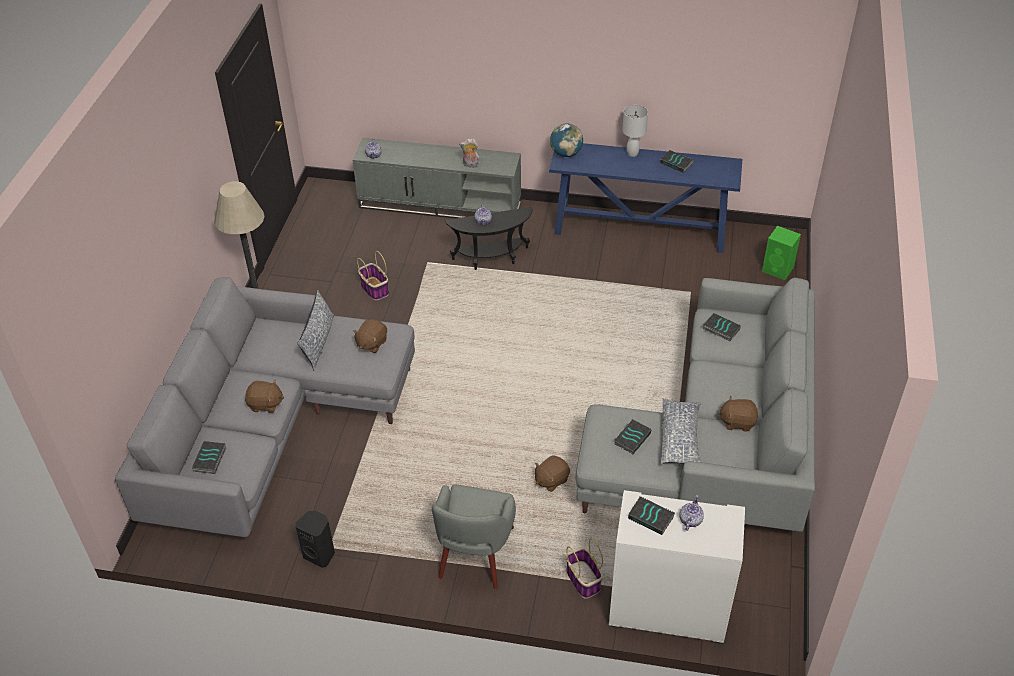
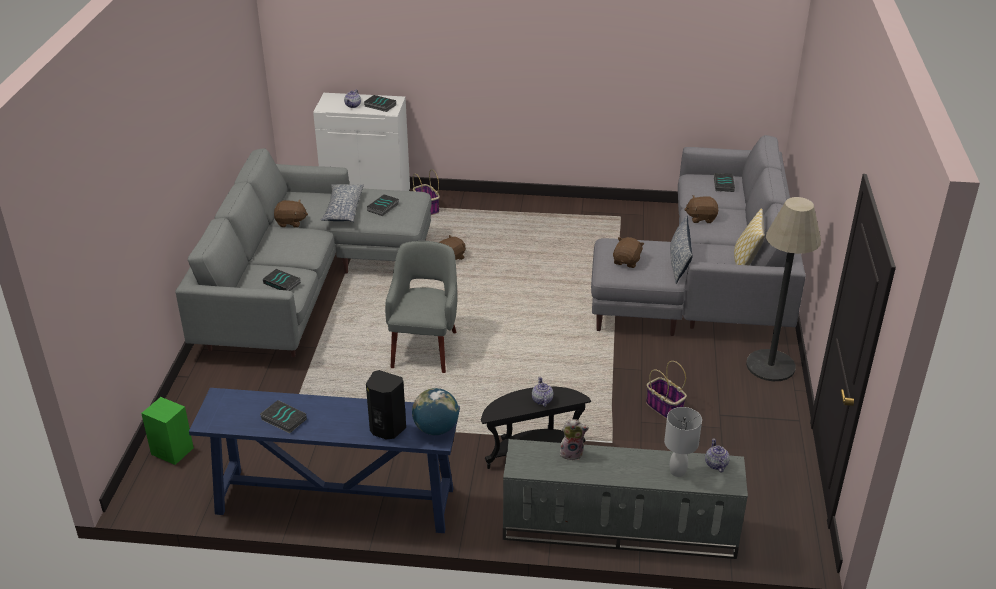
camera: 175 degrees right, 10 degrees down
black speaker [295,511,335,568] -> black speaker moved to [366,370,406,440]
grey armchair [432,485,516,589] -> grey armchair moved to [385,241,457,373]
white table lamp [622,105,648,157] -> white table lamp moved to [664,407,702,477]
none -> pillow [734,208,765,265]

